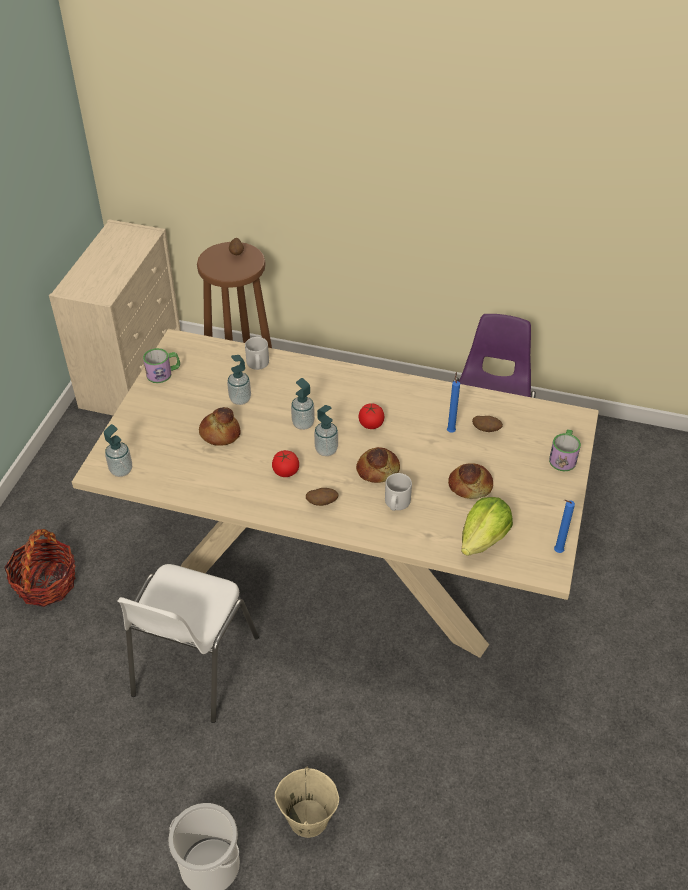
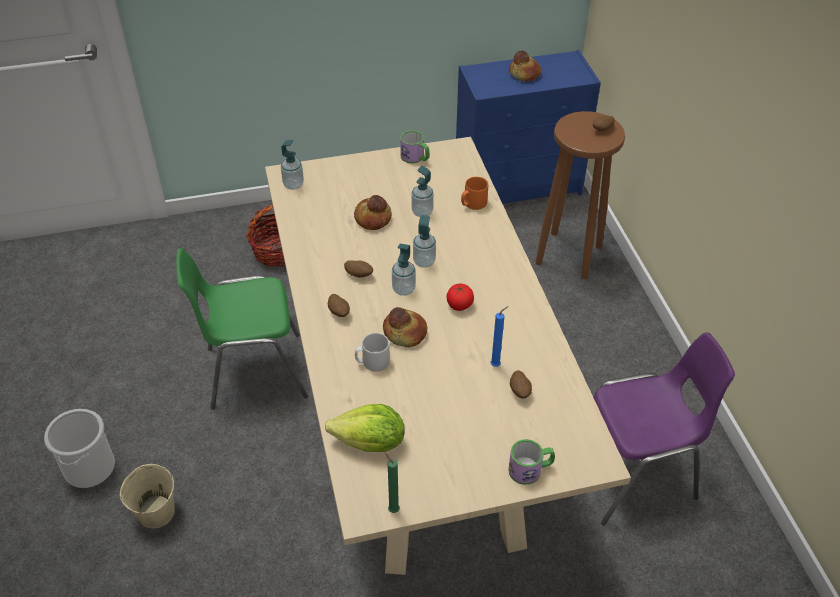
camera: 60 degrees right, 0 degrees up
beige dresser [49,219,181,415] -> blue dresser [456,50,601,204]
white chair [117,564,259,723] -> green chair [176,248,308,410]
grey mug [245,337,269,370] -> orange mug [461,177,488,210]
tomato [272,450,299,477] -> potato [344,260,373,277]
bread [448,463,493,499] -> bread moved to [509,50,541,81]
blue candle [554,500,575,553] -> green candle [385,452,400,513]

